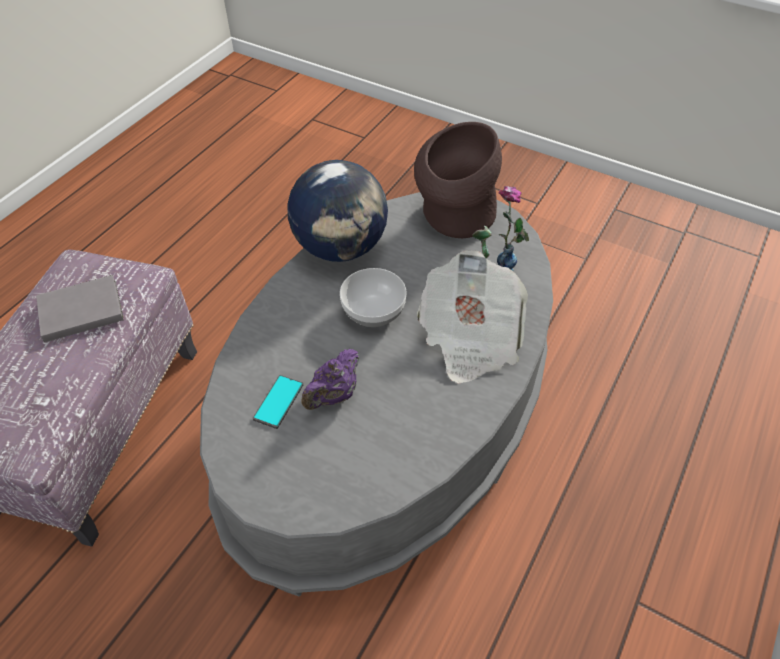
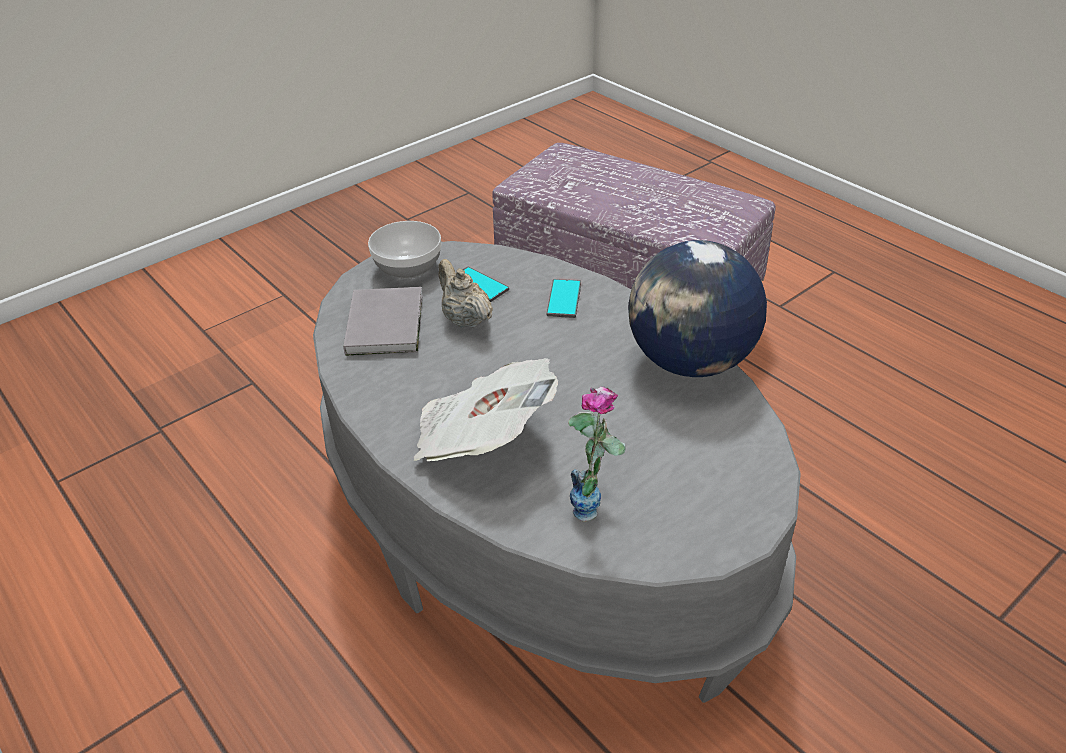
camera: 110 degrees right, 10 degrees down
grey book [36,275,124,342] -> grey book moved to [343,287,423,356]
purple teapot [302,349,359,410] -> beige teapot [439,259,493,328]
bowl [340,268,407,327] -> bowl moved to [368,221,441,279]
brown vase [414,122,502,238] -> none
none -> phone [546,279,581,318]

